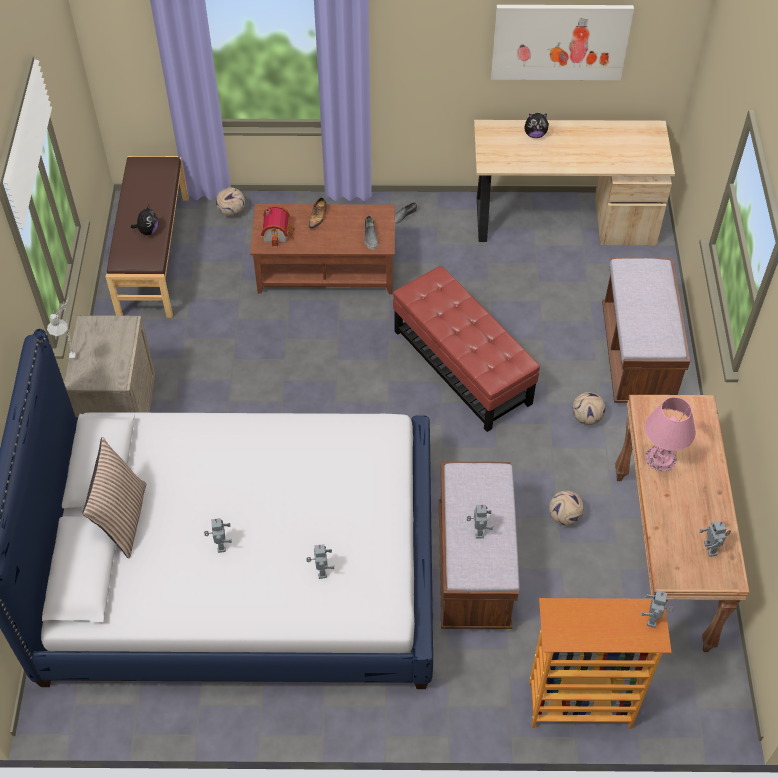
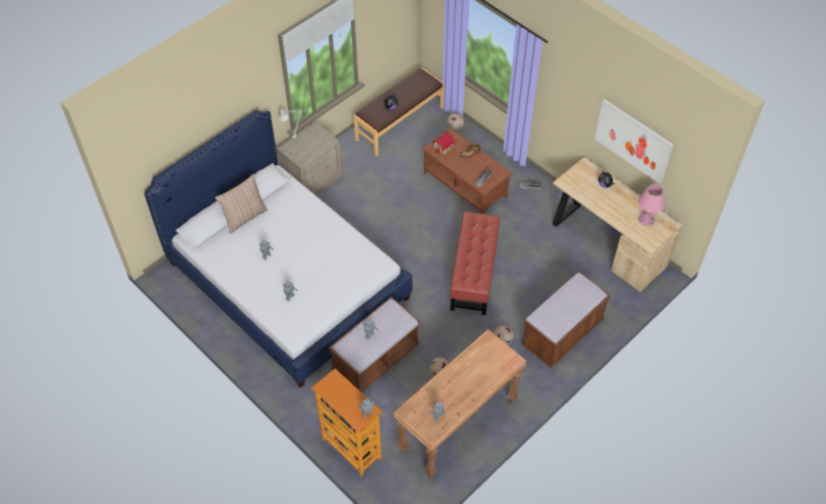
camera: 45 degrees right, 0 degrees up
pink table lamp [645,397,696,472] -> pink table lamp moved to [638,184,665,226]

